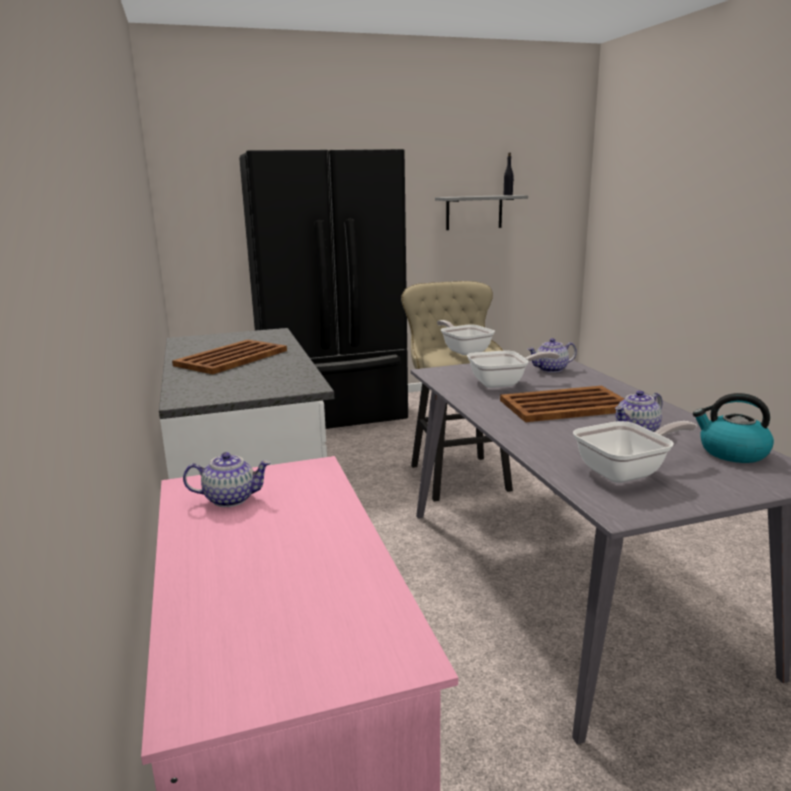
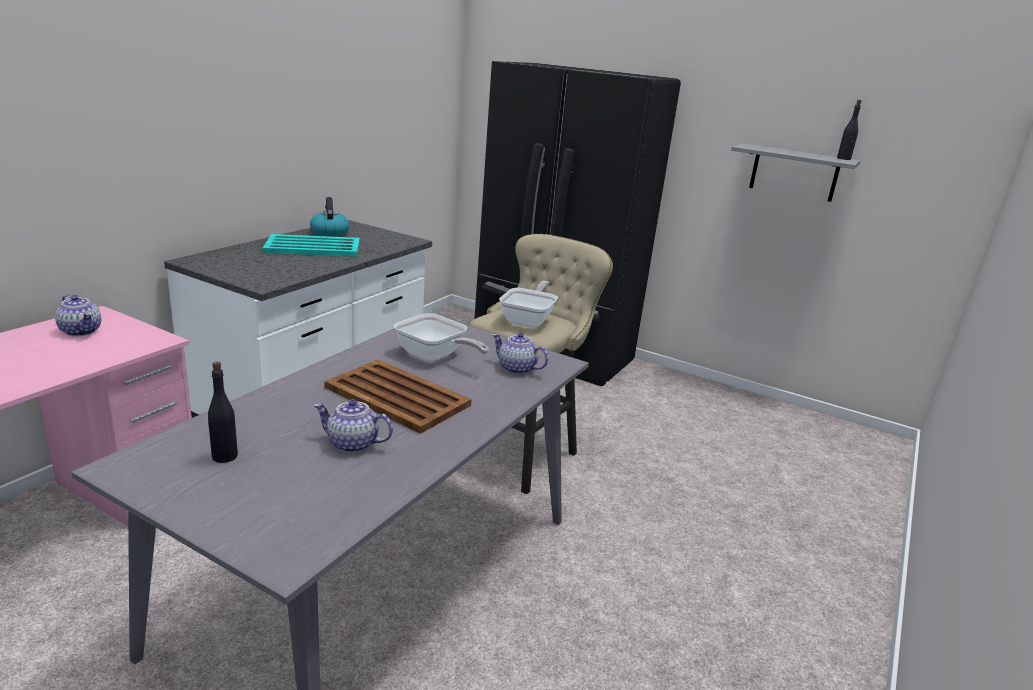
camera: 45 degrees right, 5 degrees up
brown tray [172,340,287,374] -> turquoise tray [263,234,360,257]
frying pan [573,421,697,483] -> black bottle [208,362,238,463]
kettle [693,393,774,463] -> kettle moved to [310,197,350,237]

